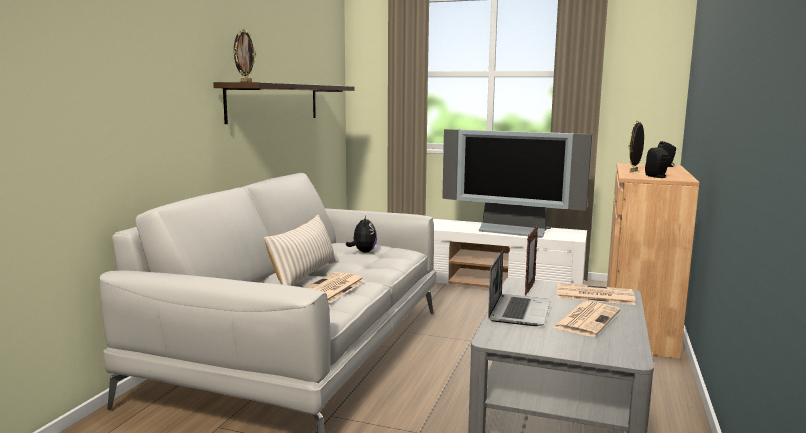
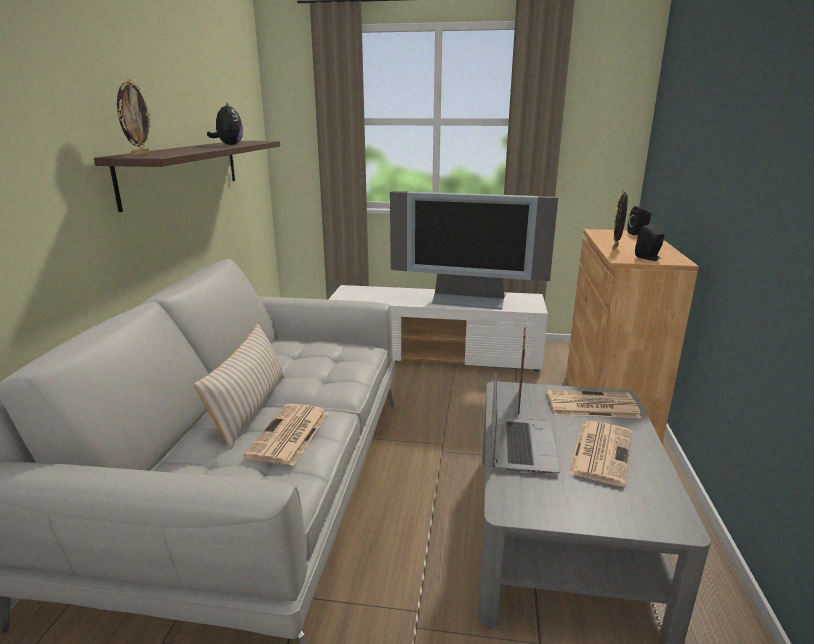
camera: 10 degrees left, 10 degrees up
plush toy [346,216,377,252] -> plush toy moved to [207,103,243,145]

